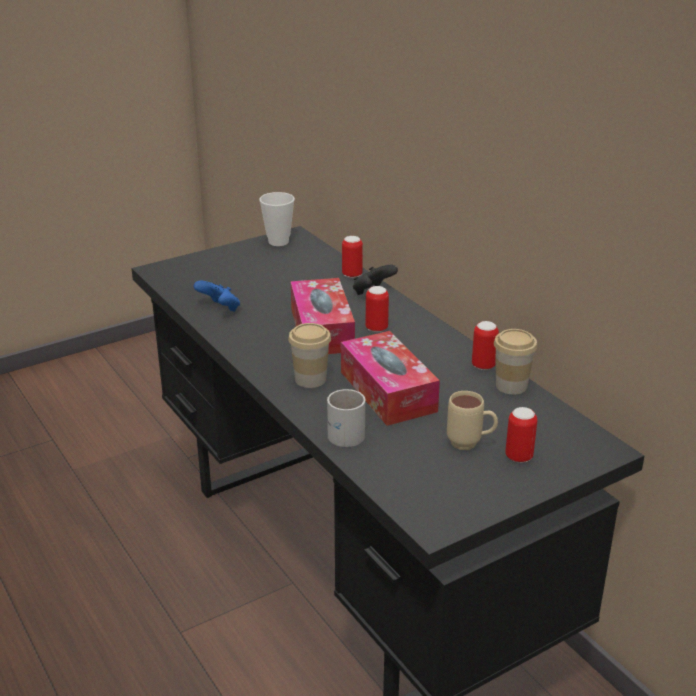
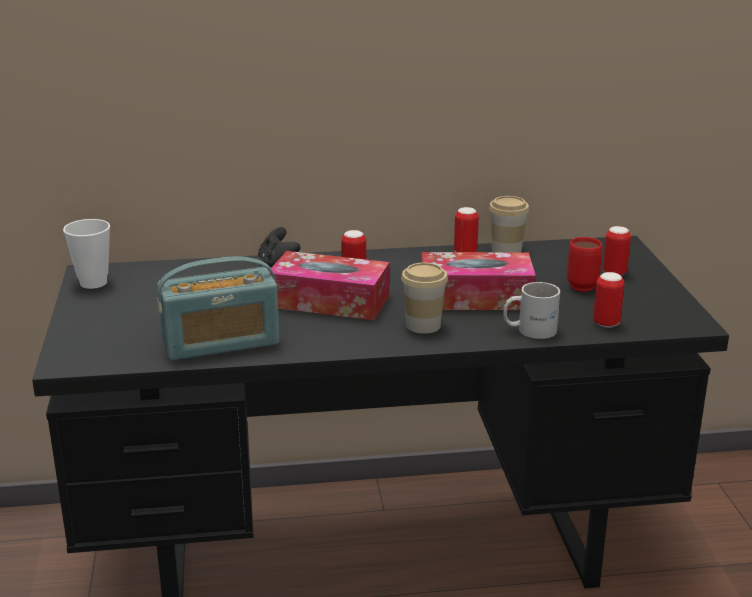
camera: 65 degrees left, 5 degrees down
blue game controller [194,281,240,312] -> radio [157,256,280,360]
can [342,236,363,278] -> can moved to [593,272,625,328]
beige mug [447,391,498,450] -> red mug [567,237,603,292]

